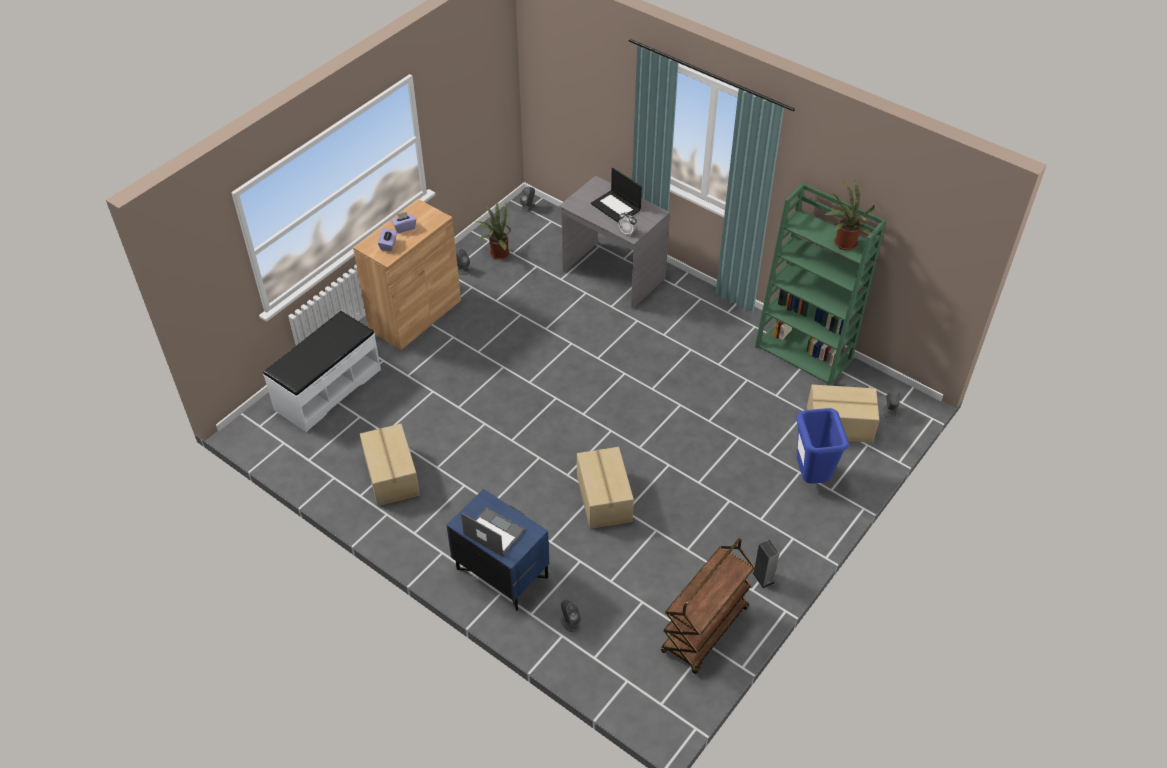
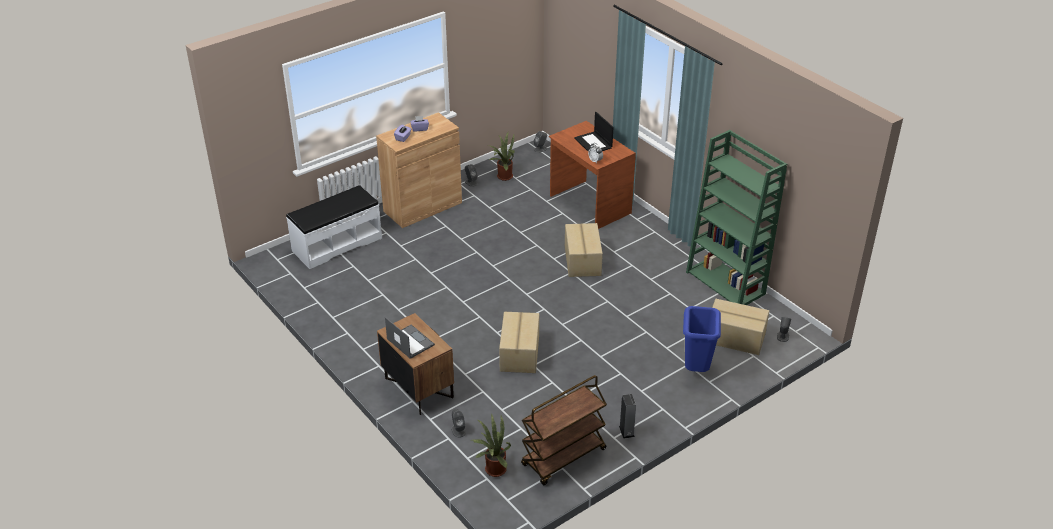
camera: 15 degrees right, 10 degrees down
cardboard box [360,424,420,506] -> cardboard box moved to [565,223,603,277]
blue nightstand [447,489,549,611] -> brown nightstand [377,313,454,415]
grey desk [559,176,670,309] -> brown desk [549,121,636,229]
potted plant [825,180,875,250] -> potted plant moved to [472,413,511,477]

